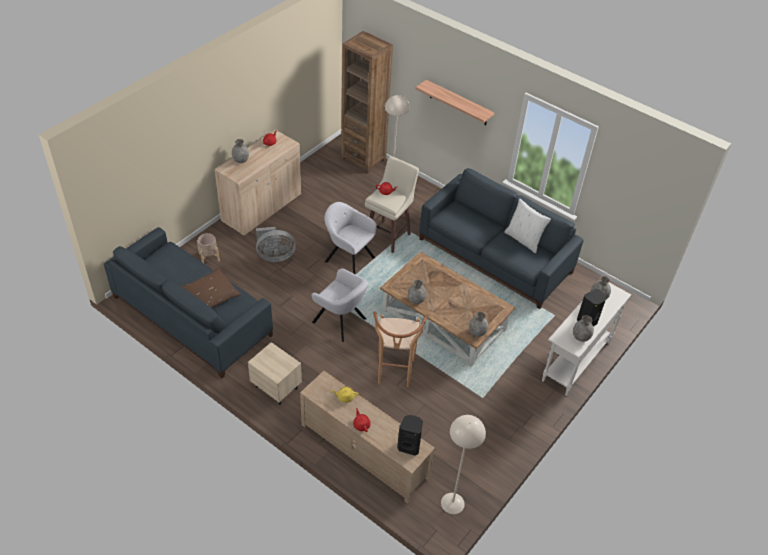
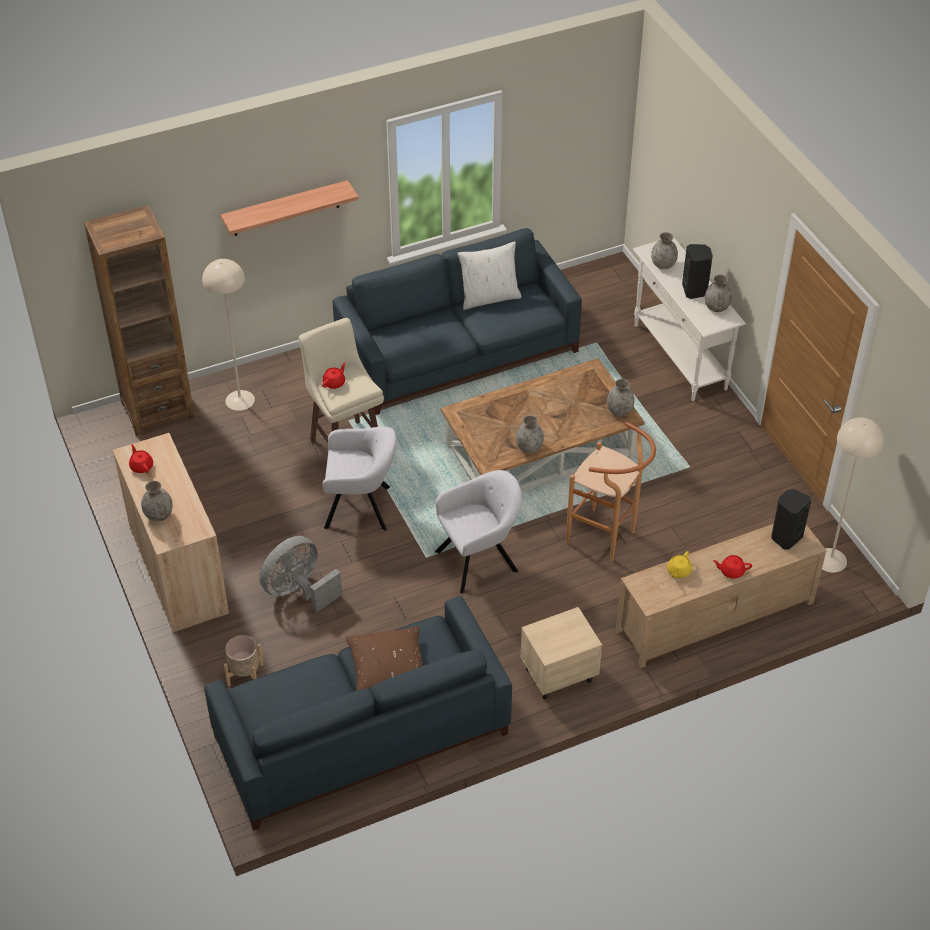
camera: 60 degrees left, 0 degrees up
grey fan [256,227,296,262] -> grey fan turned 150 degrees counterclockwise [259,536,342,613]
grey armchair [324,202,377,274] -> grey armchair turned 150 degrees counterclockwise [322,427,397,531]

